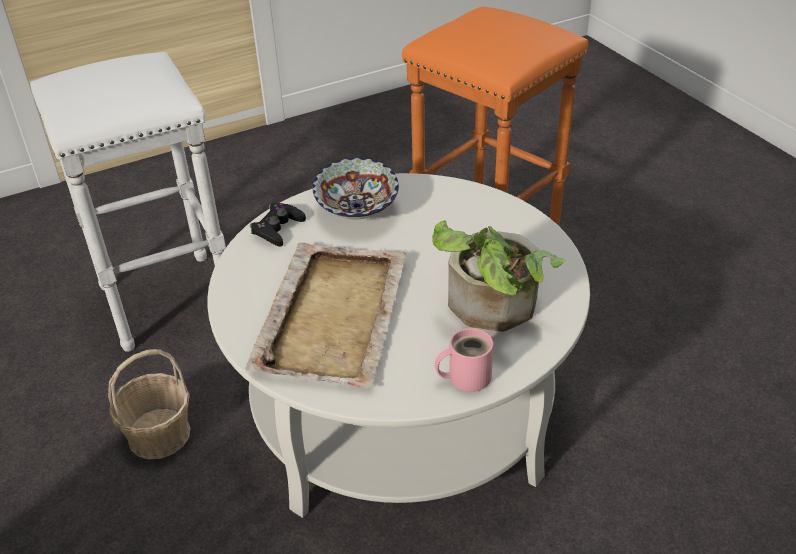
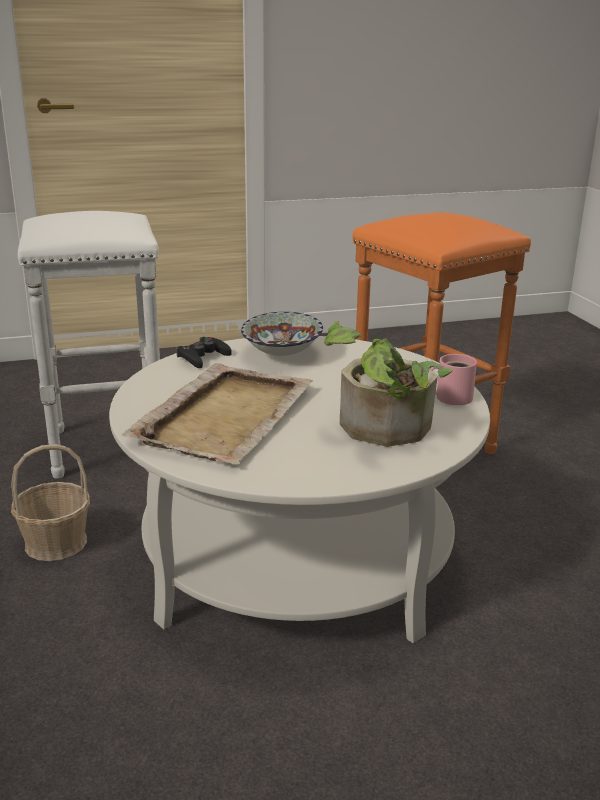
camera: 10 degrees right, 15 degrees down
pink mug [435,328,493,392] -> pink mug moved to [430,354,477,405]

